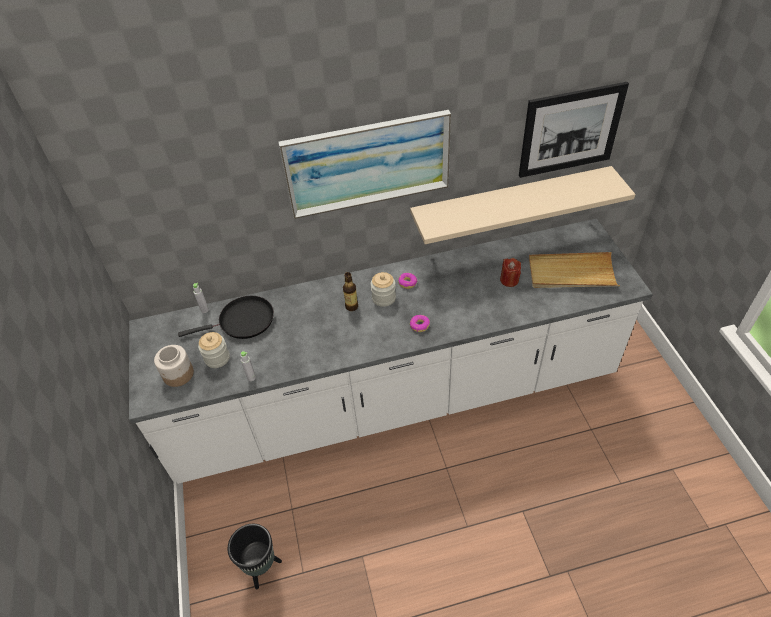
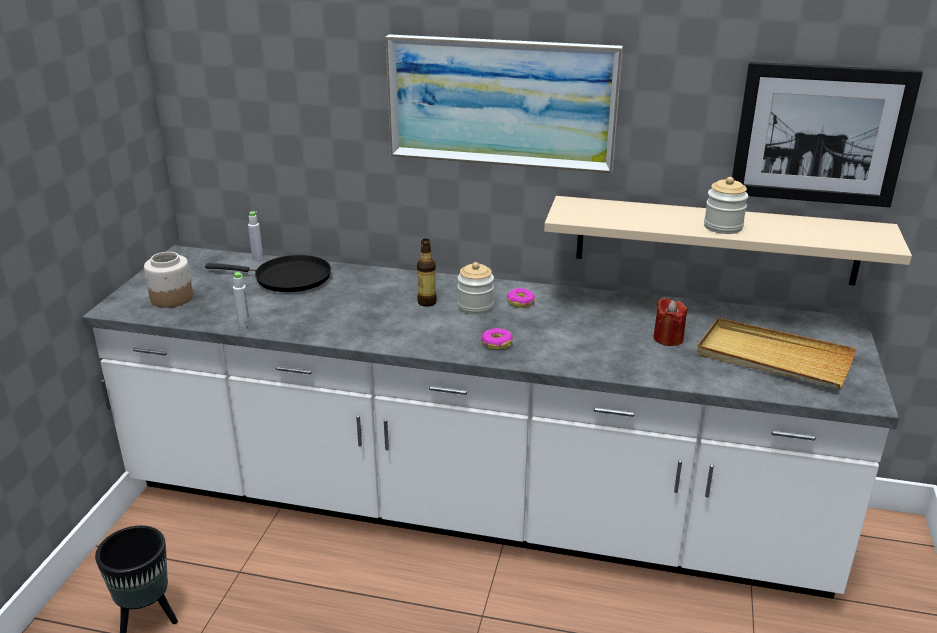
camera: 25 degrees right, 20 degrees down
jar [198,332,230,368] -> jar moved to [704,177,748,234]

